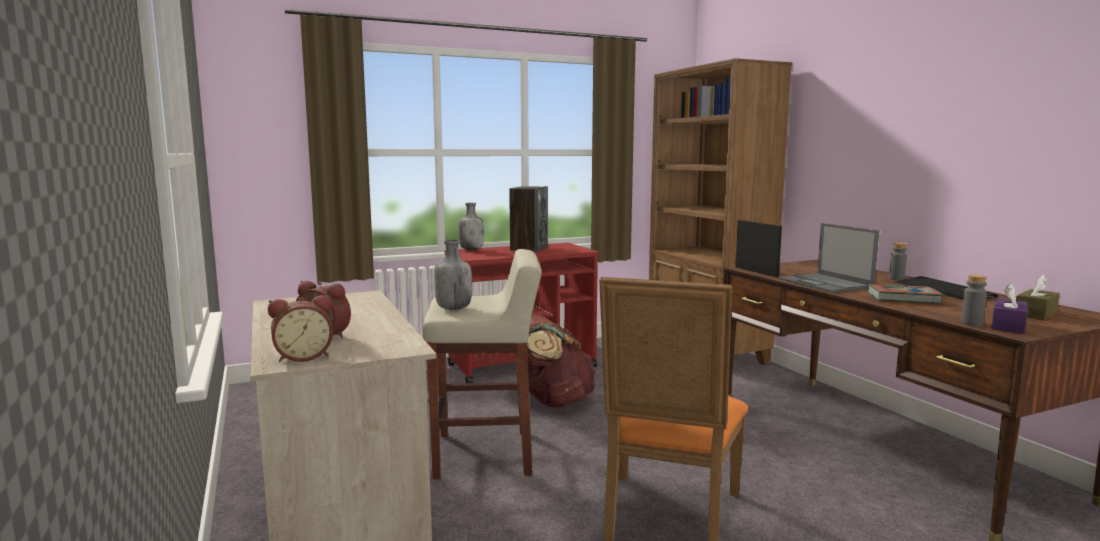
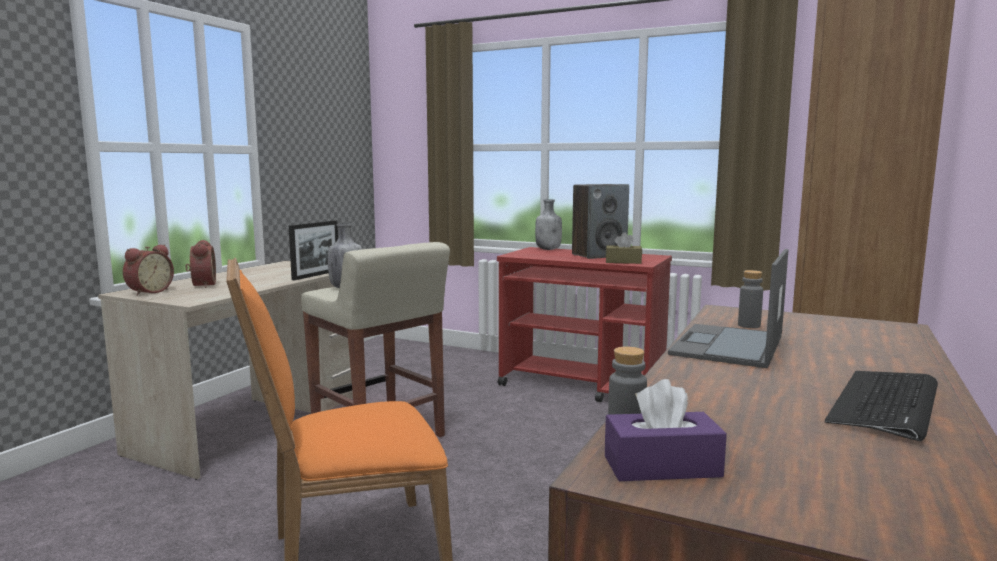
camera: 50 degrees right, 0 degrees up
alarm clock [268,295,333,362] -> alarm clock turned 90 degrees counterclockwise [123,244,174,296]
brown backpack [527,314,597,408] -> none
picture frame [735,220,782,277] -> picture frame moved to [289,220,338,280]
book [867,284,943,304] -> none
grey bottle [889,243,907,280] -> grey bottle moved to [738,270,763,328]
brown tissue box [1016,275,1060,320] -> brown tissue box moved to [606,232,642,264]

